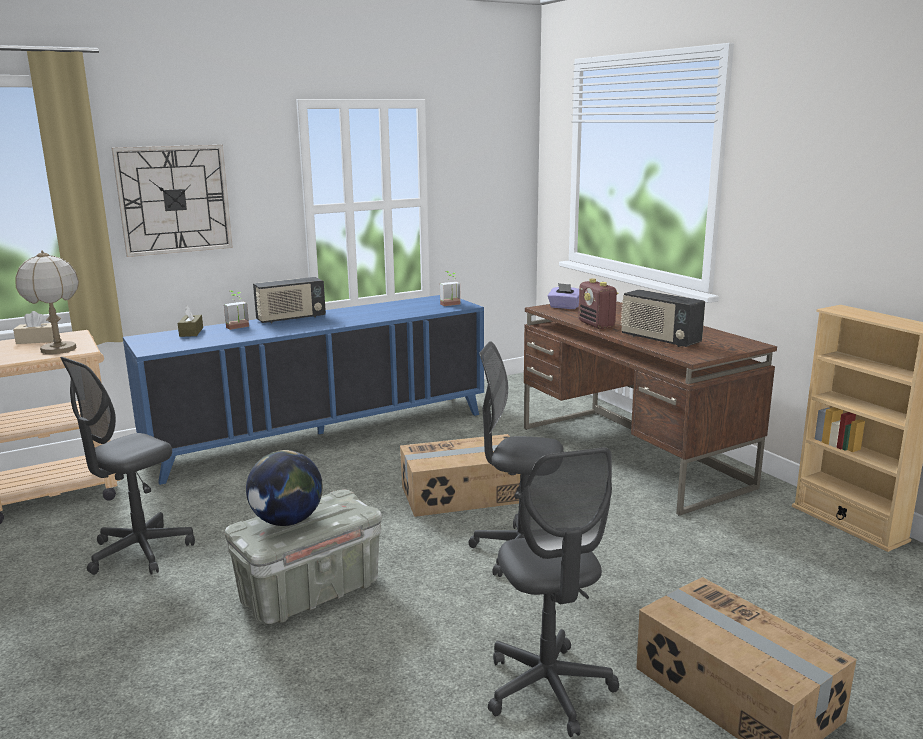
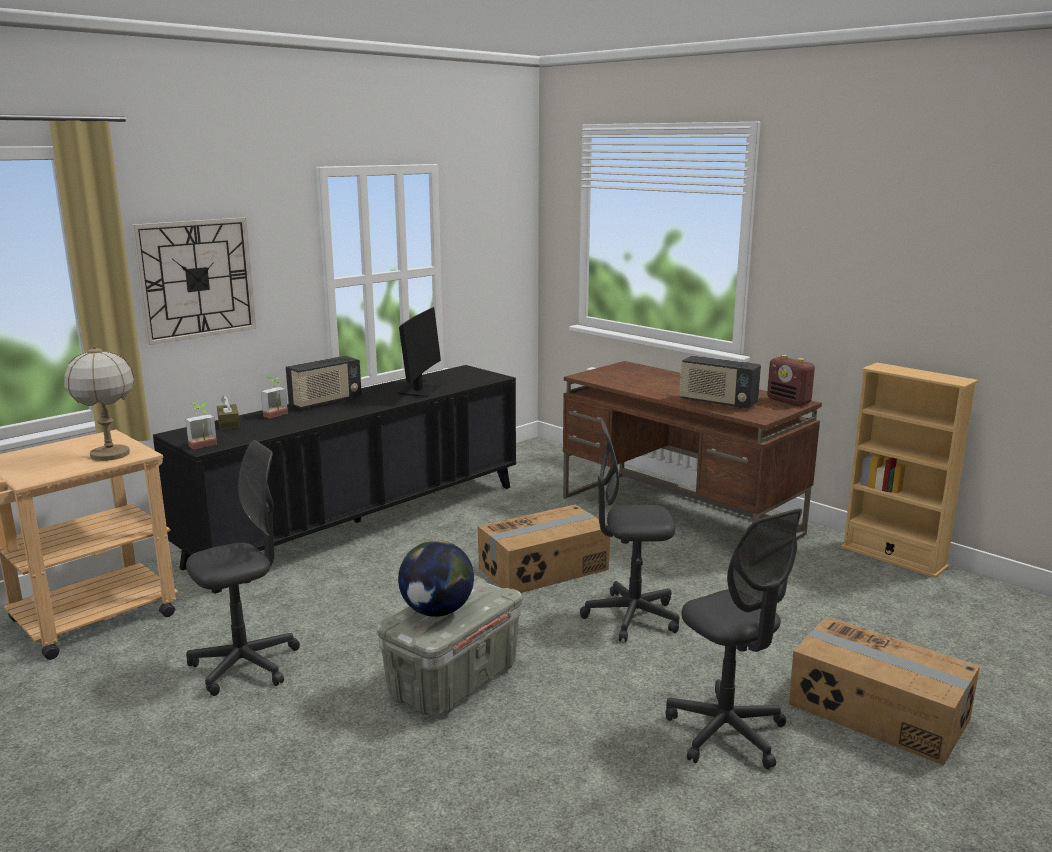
camera: 15 degrees left, 0 degrees up
beige tissue box [13,311,54,344] -> none
grey office chair [60,357,195,575] -> grey office chair turned 150 degrees counterclockwise [186,440,300,696]
blue cabinet [123,295,484,485] -> black cabinet [153,365,516,594]
potted plant [440,271,461,306] -> potted plant moved to [186,402,217,449]
purple tissue box [548,283,579,309] -> none
radio [578,278,619,329] -> radio moved to [767,355,815,406]
none -> monitor [398,307,441,397]

